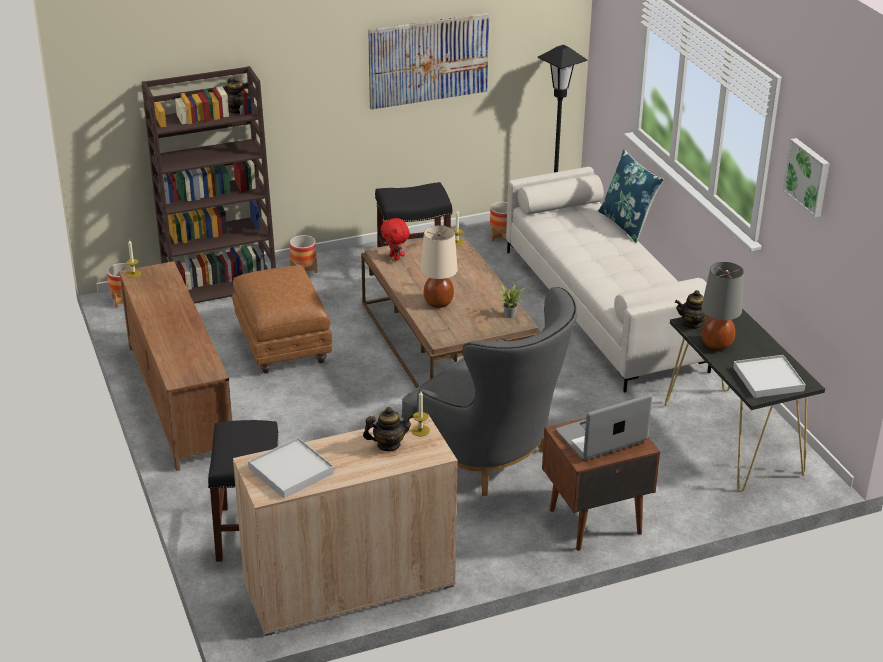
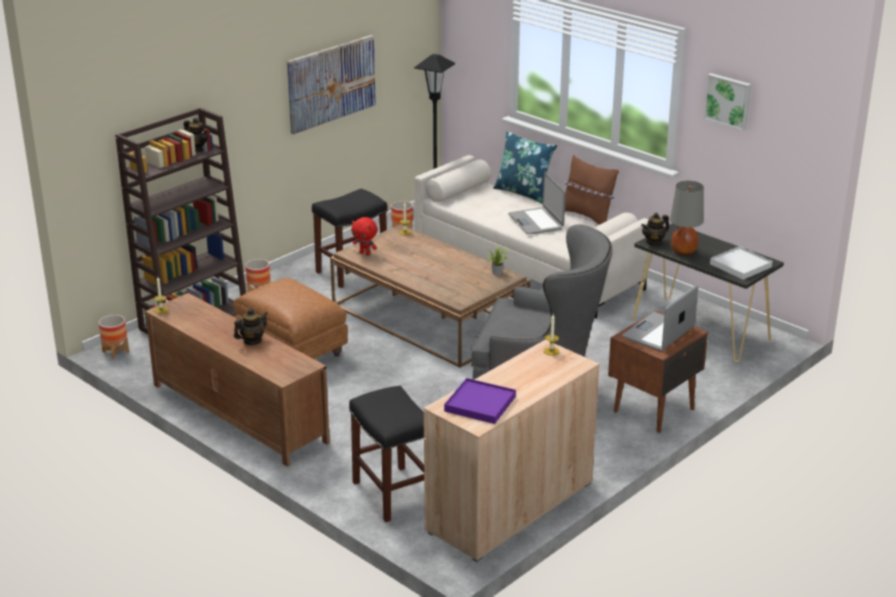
camera: 25 degrees left, 5 degrees down
white tray [248,437,334,498] -> purple tray [444,378,516,424]
teapot [363,407,414,452] -> teapot moved to [234,308,268,345]
beige table lamp [421,225,458,308] -> none
none -> laptop [508,173,566,234]
none -> brown pillow [564,155,619,225]

